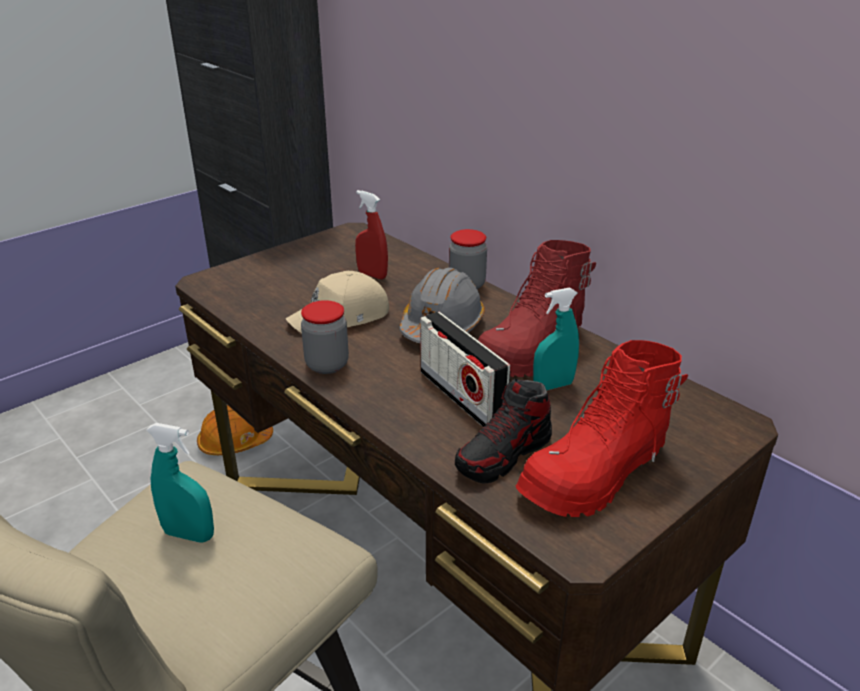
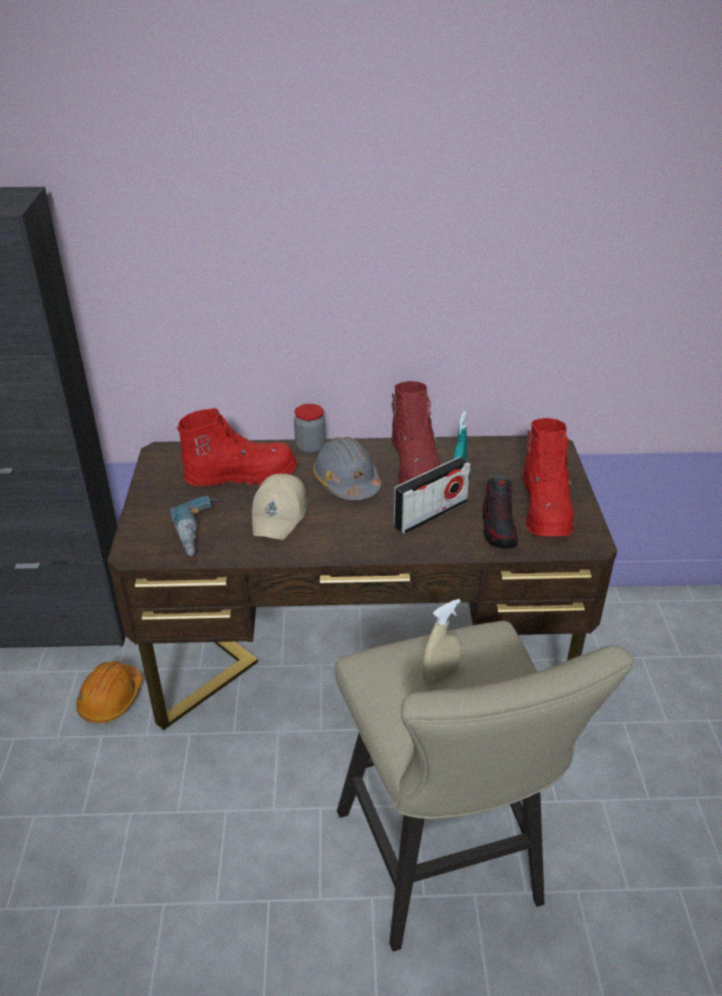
camera: 50 degrees left, 5 degrees up
turquoise spray bottle [146,423,214,543] -> beige spray bottle [423,599,461,685]
jar [301,300,349,374] -> none
red spray bottle [355,190,388,279] -> red boot [177,408,297,487]
radio [420,312,511,427] -> radio turned 45 degrees counterclockwise [393,457,471,534]
none -> power drill [170,495,218,556]

